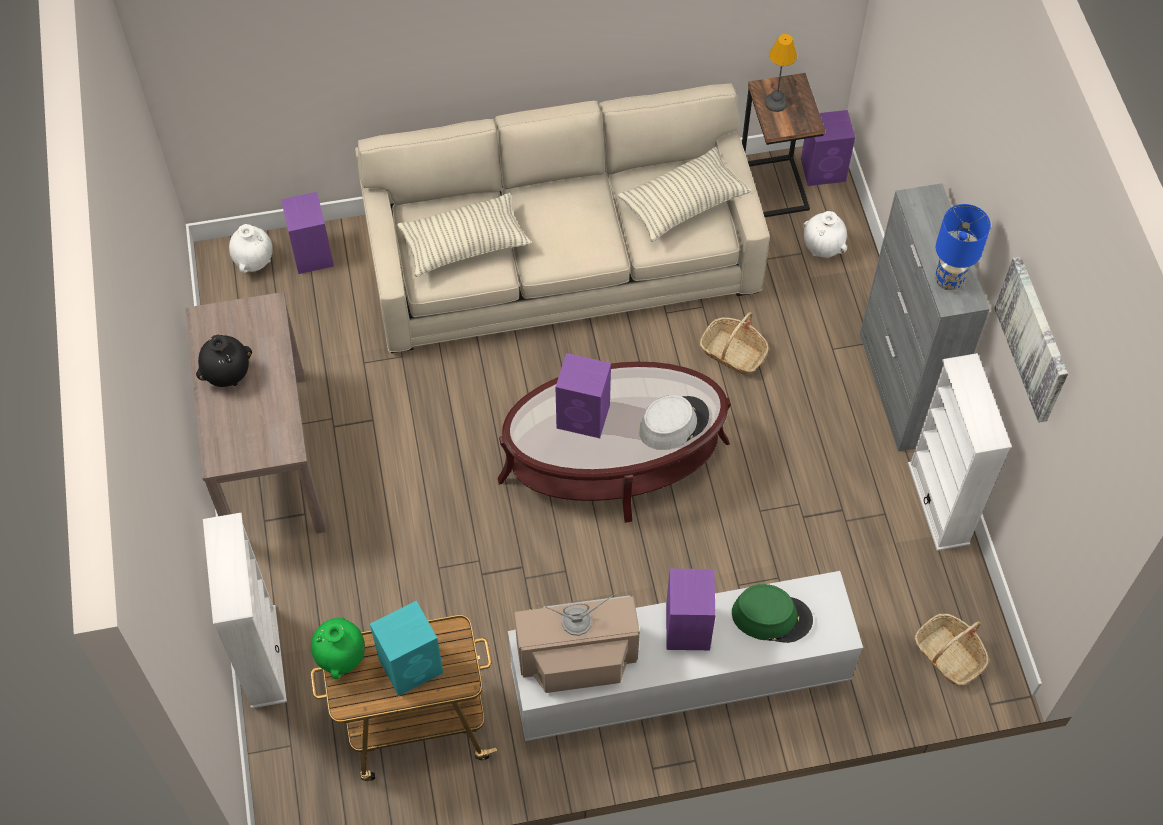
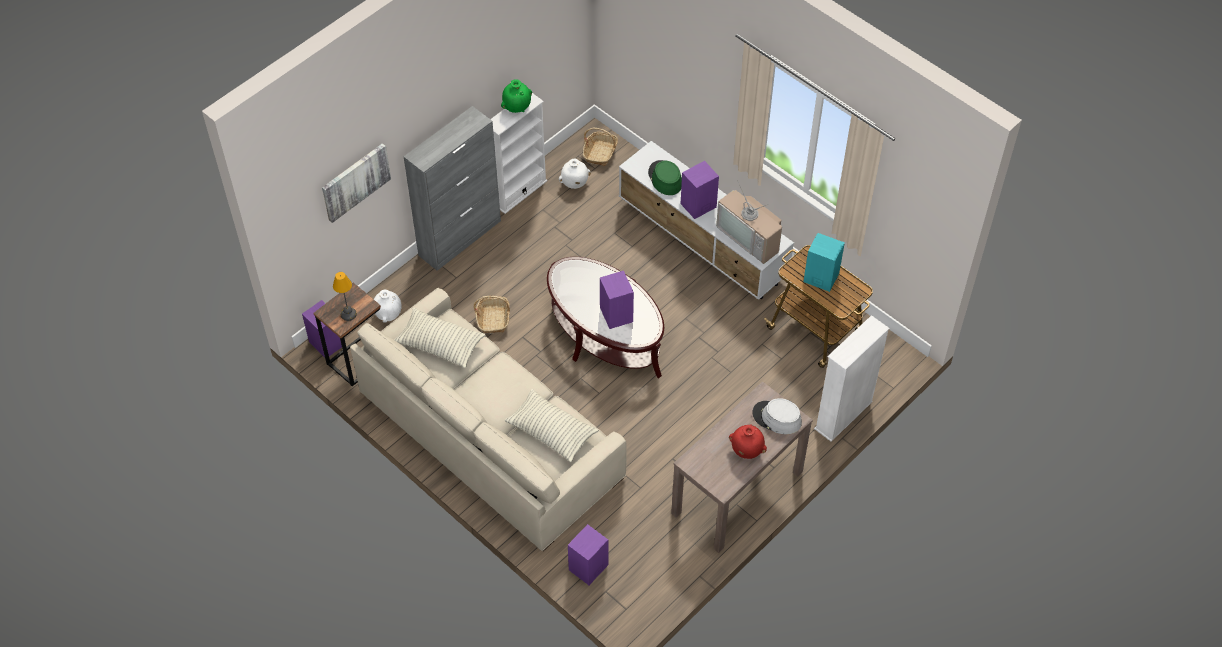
camera: 125 degrees left, 5 degrees down
black vase [196,335,252,387] -> red vase [729,425,767,459]
white vase [229,224,273,273] -> white vase moved to [559,159,591,189]
green vase [311,617,365,679] -> green vase moved to [501,79,532,113]
grey hat [639,395,709,450] -> grey hat moved to [752,398,802,434]
blue table lamp [935,204,991,290] -> none
picture [994,257,1068,423] -> picture moved to [322,143,391,223]

